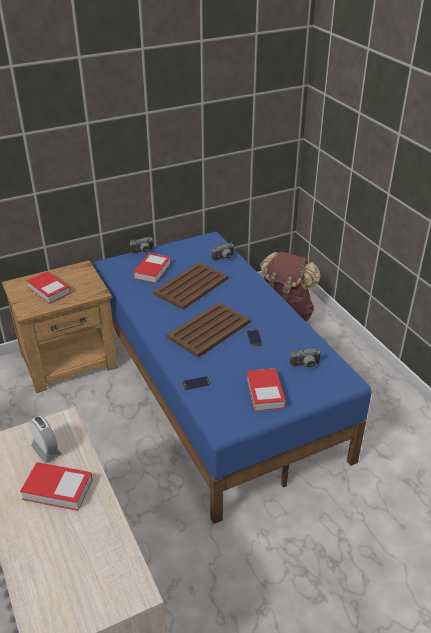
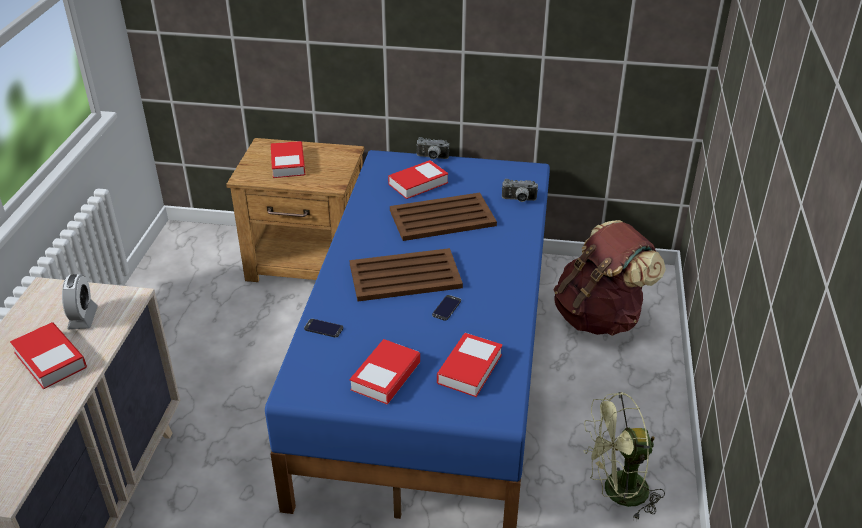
camera: 35 degrees right, 0 degrees up
camera [290,348,321,368] -> book [437,333,503,397]
none -> green fan [583,392,665,521]

